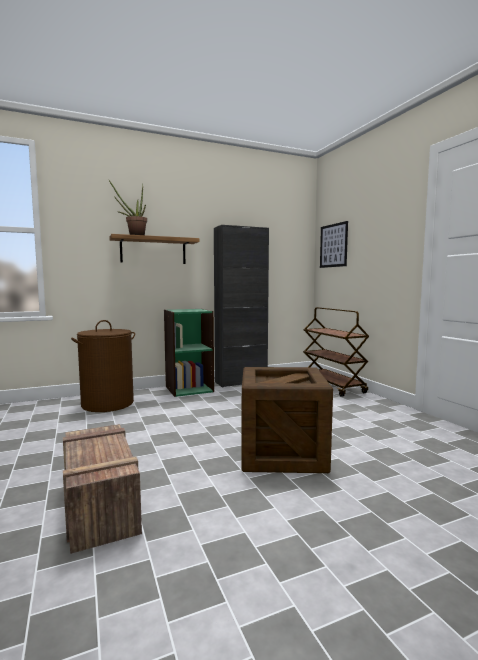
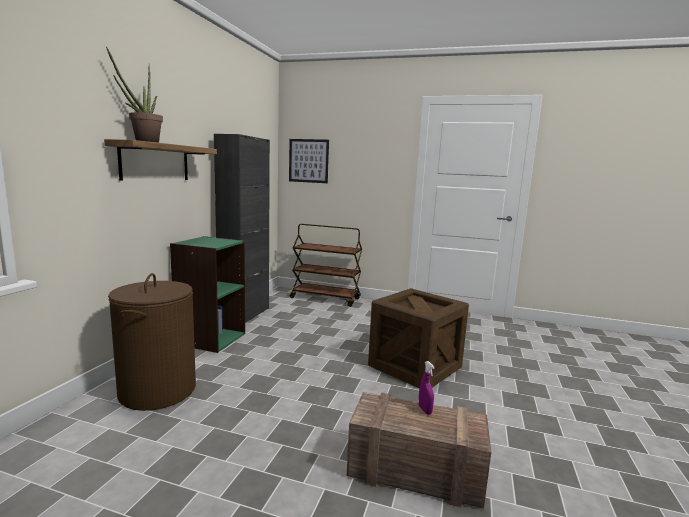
camera: 50 degrees left, 5 degrees up
none -> purple spray bottle [418,361,435,415]

